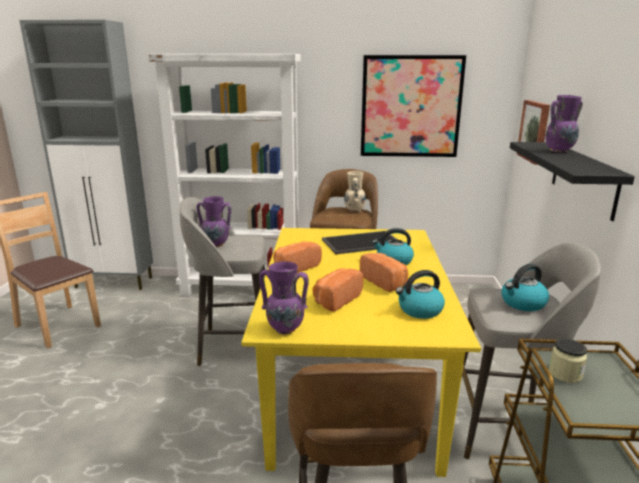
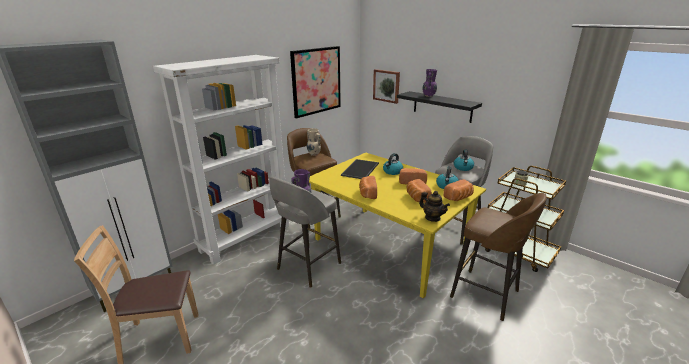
camera: 50 degrees left, 5 degrees up
purple vase [259,261,309,334] -> teapot [419,191,450,222]
none -> bread [443,179,474,201]

